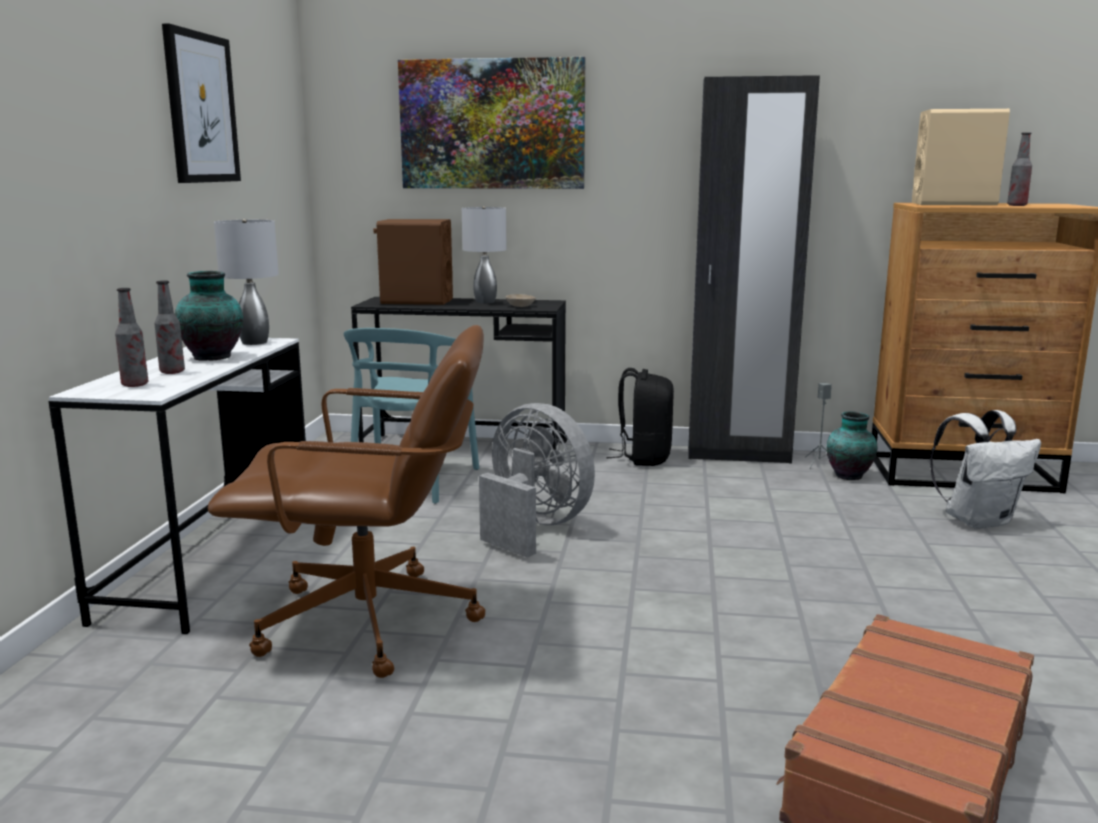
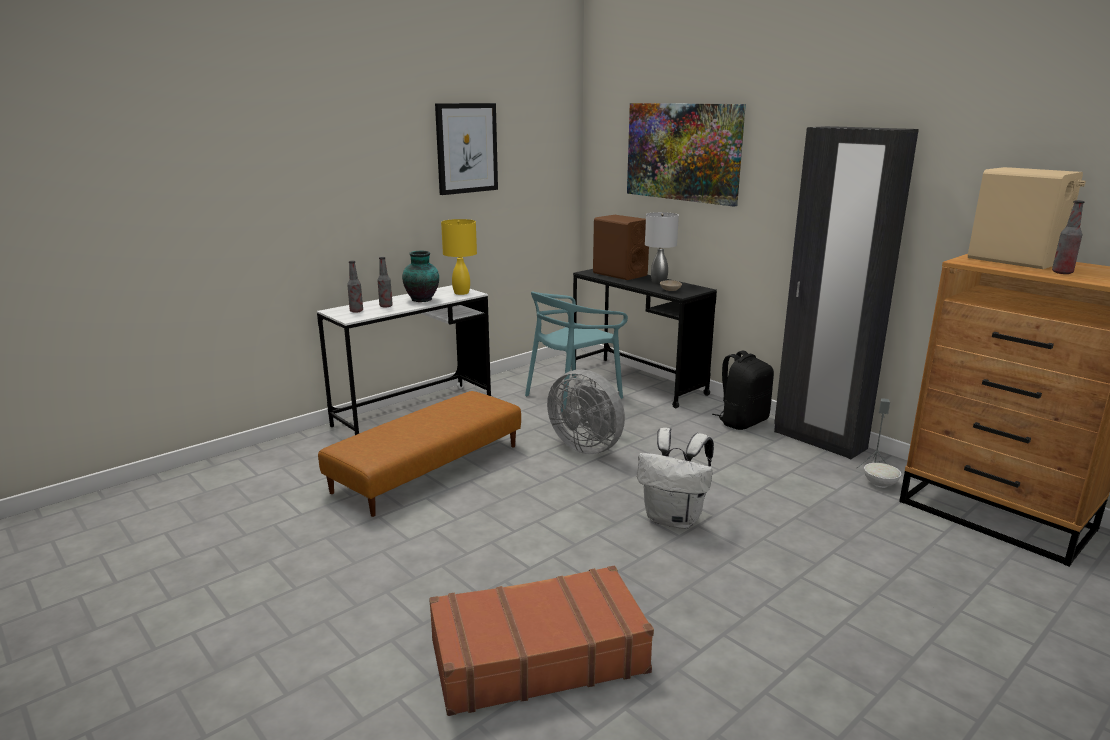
camera: 40 degrees right, 5 degrees up
brown office chair [208,325,485,678] -> brown ottoman [318,391,521,517]
grey table lamp [214,219,279,345] -> yellow table lamp [441,219,477,295]
grey fan [479,403,595,558] -> grey fan turned 135 degrees clockwise [547,369,625,454]
vase [827,411,878,480] -> white bowl [864,463,901,488]
white backpack [930,410,1041,529] -> white backpack moved to [637,428,714,529]

